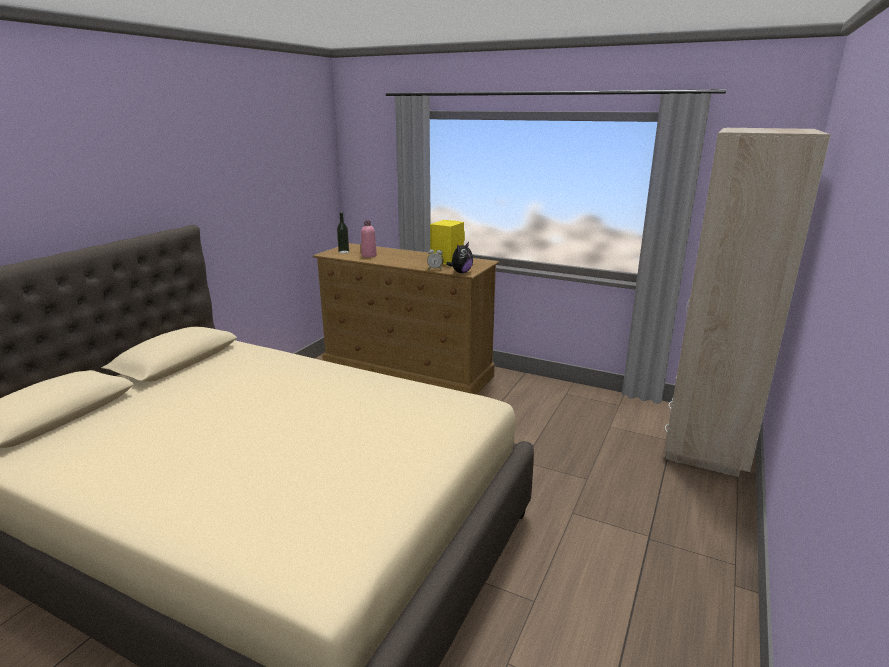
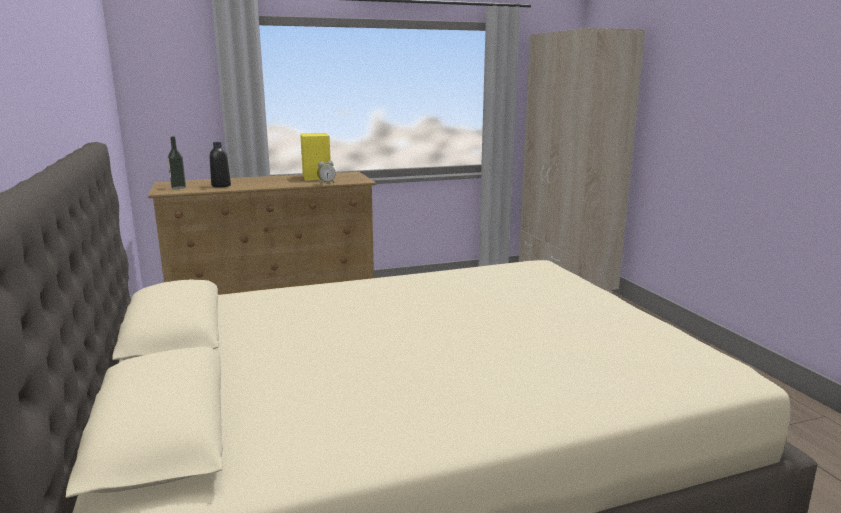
camera: 45 degrees left, 5 degrees down
pink bottle [361,220,377,258] -> black bottle [210,142,231,188]
plush toy [446,242,473,273] -> none

